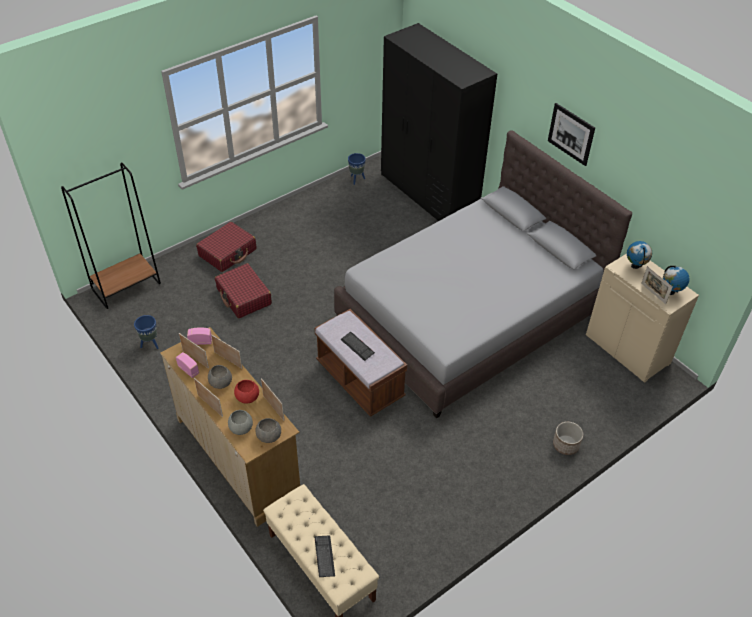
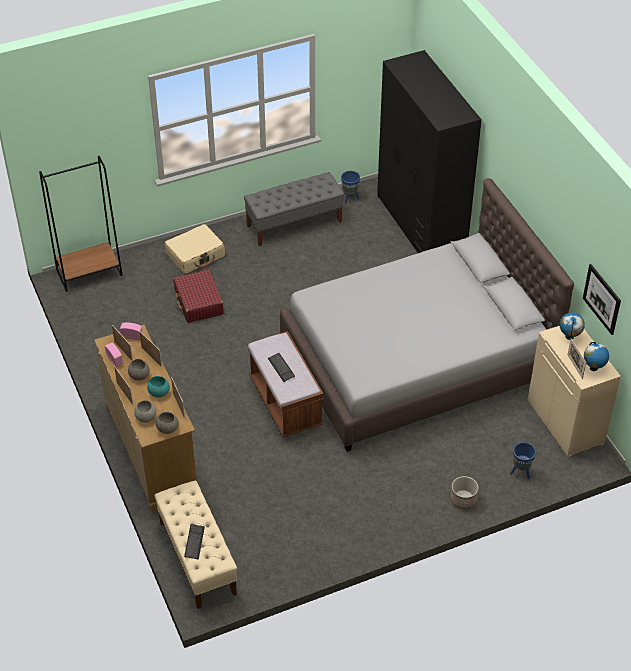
camera: 15 degrees right, 0 degrees up
blue planter [134,315,159,349] -> blue planter moved to [510,442,536,479]
red suitcase [196,222,256,272] -> beige suitcase [165,224,225,274]
red bowl [234,380,259,404] -> turquoise bowl [147,376,170,398]
picture [548,103,595,166] -> picture moved to [583,264,621,335]
none -> grey bench [244,172,344,246]

